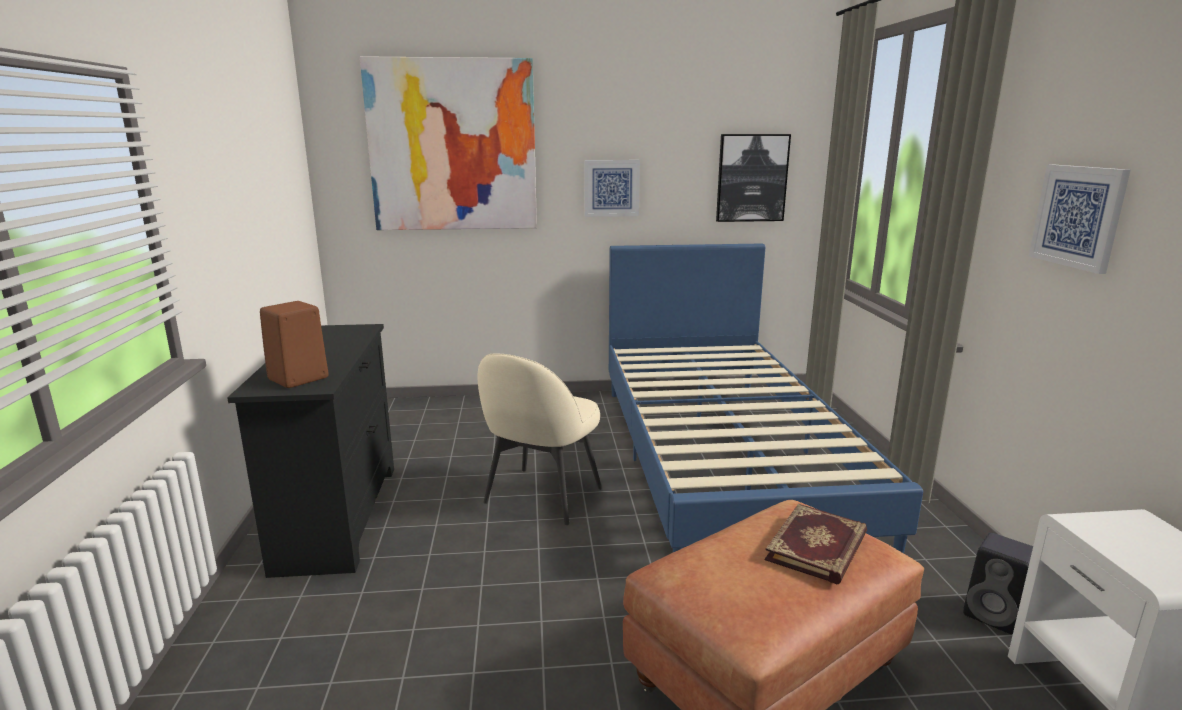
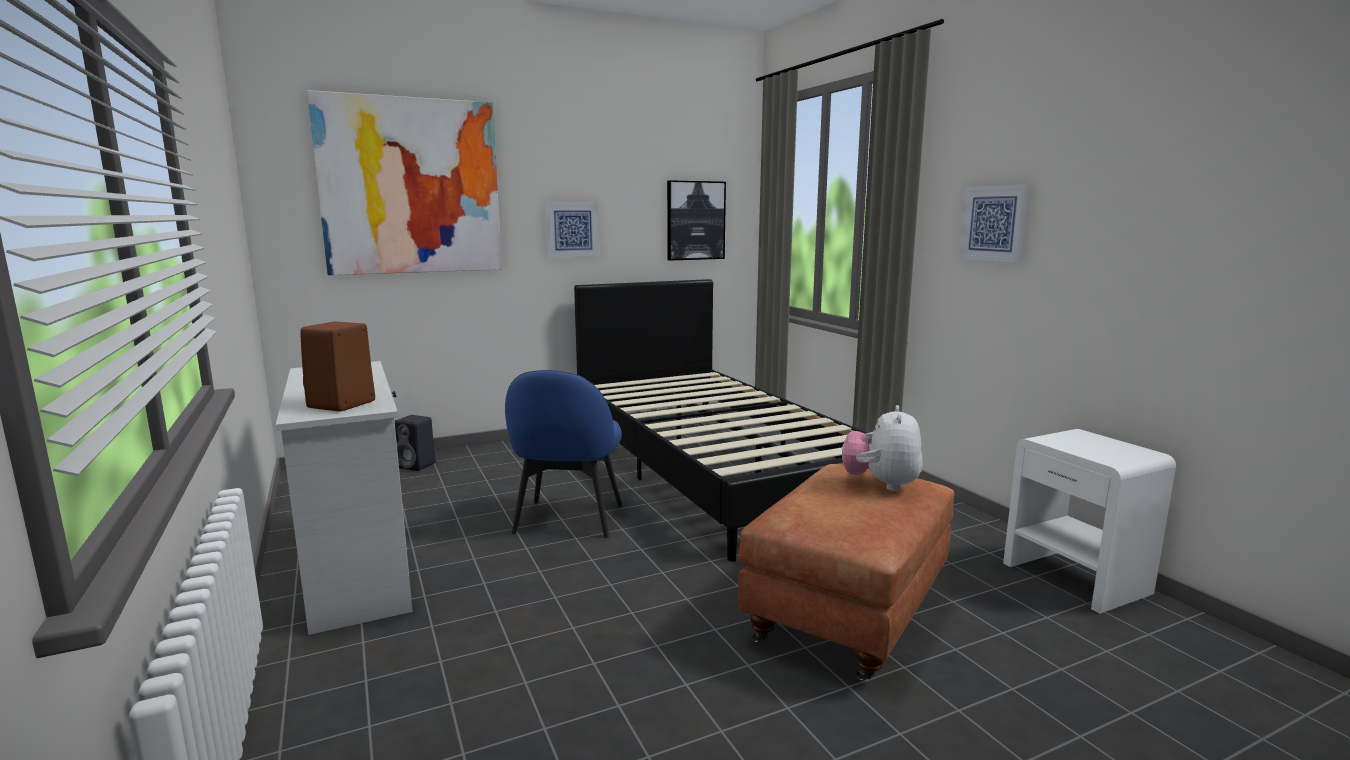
camera: 20 degrees left, 5 degrees down
black dresser [227,324,394,578] -> white dresser [276,361,413,635]
beige chair [478,354,602,525] -> blue chair [505,370,622,538]
blue bed [609,243,923,553] -> black bed [574,279,871,562]
book [765,504,867,584] -> plush toy [842,405,923,491]
black speaker [963,533,1033,635] -> black speaker moved to [395,415,436,471]

